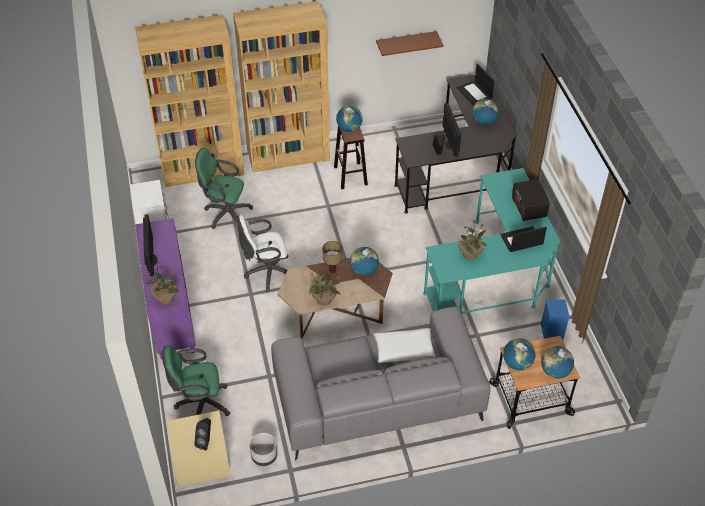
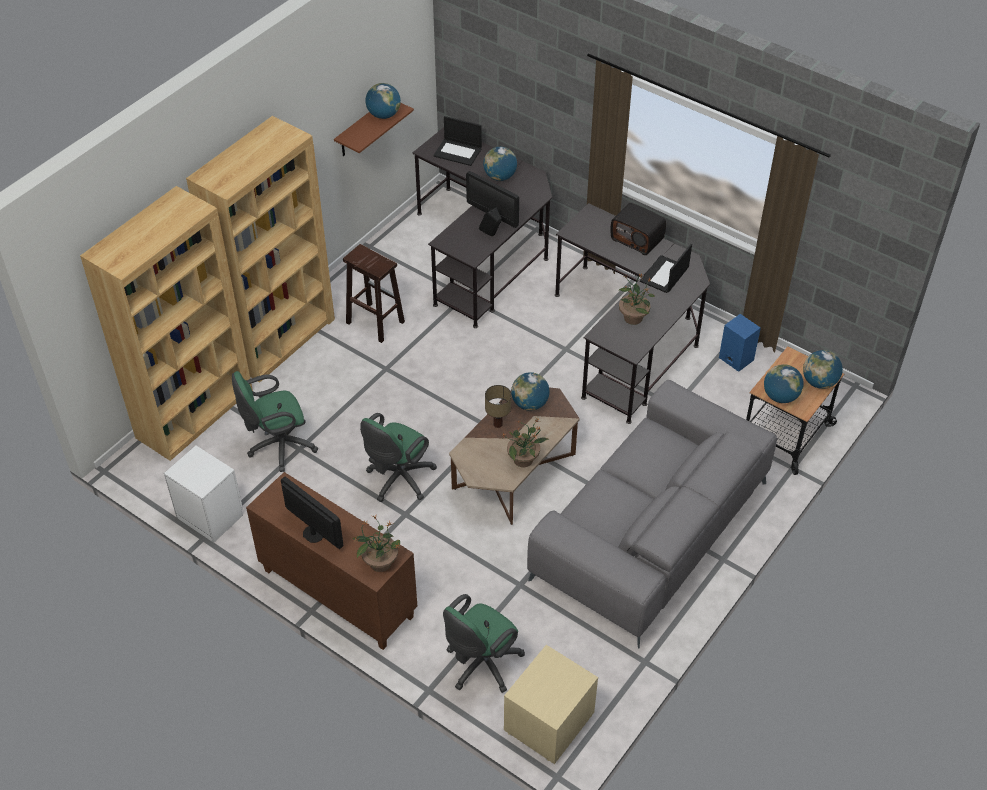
camera: 40 degrees left, 0 degrees up
purple cabinet [135,218,196,359] -> brown cabinet [246,472,417,650]
black speaker [194,418,211,450] -> none
white office chair [237,214,289,292] -> green office chair [360,413,437,502]
grey planter [250,433,277,466] -> none
globe [336,105,363,132] -> globe moved to [365,83,401,119]
white pillow [374,328,436,363] -> none
turquoise desk [423,168,560,314] -> black desk [555,203,710,424]

